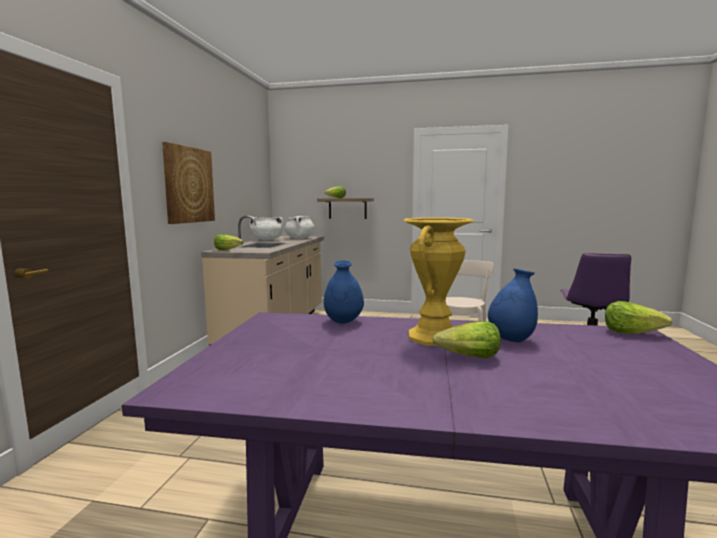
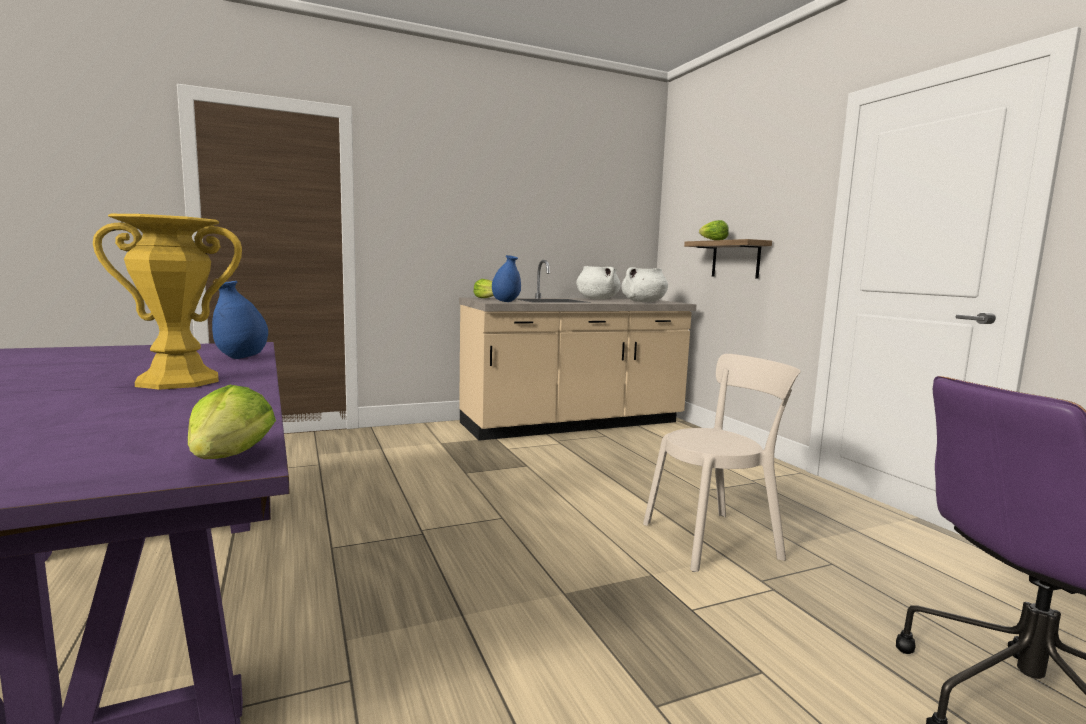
camera: 55 degrees right, 0 degrees up
picture [162,142,215,224] -> none
lettuce [432,321,501,358] -> none
blue vase [488,268,538,342] -> blue vase moved to [492,255,521,302]

